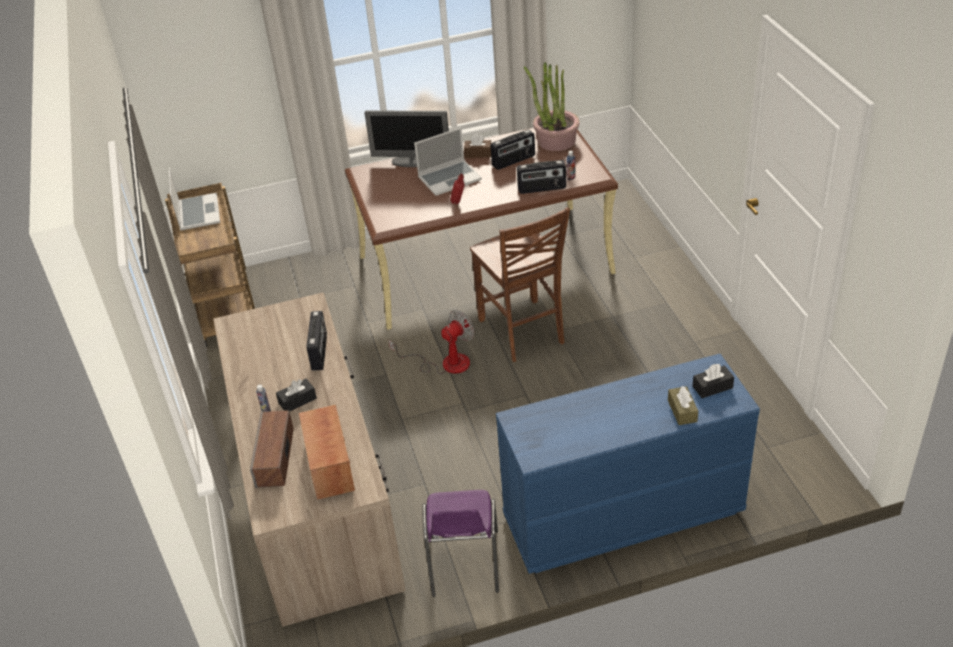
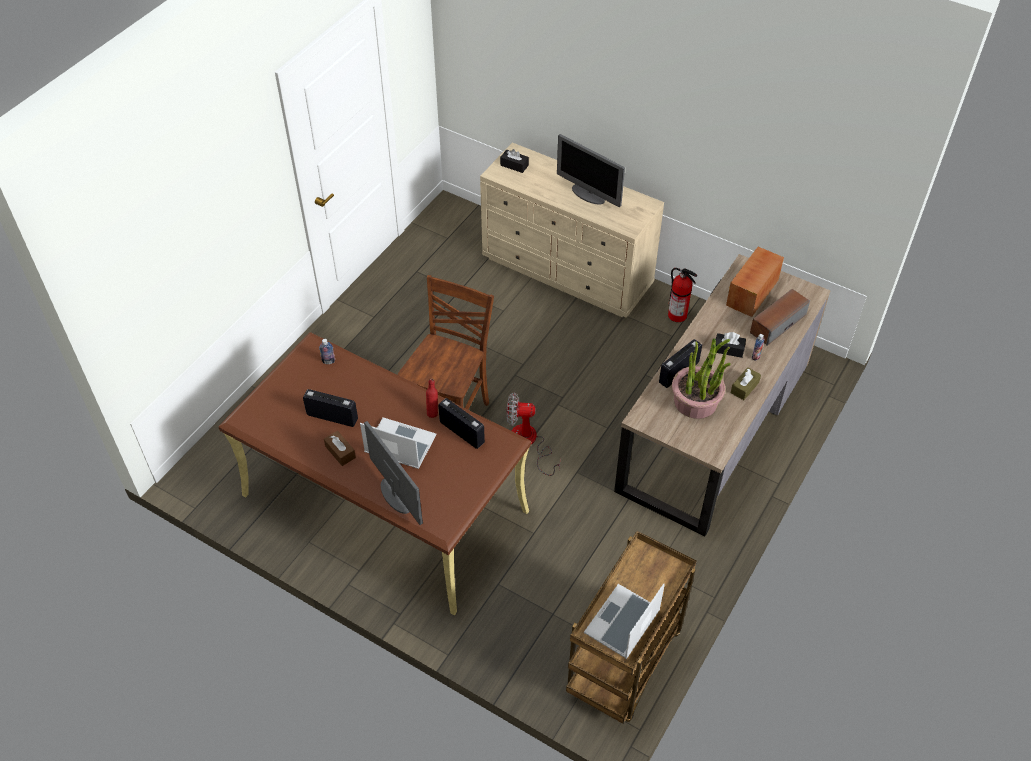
camera: 135 degrees left, 10 degrees up
purple chair [422,490,499,597] -> fire extinguisher [668,268,697,322]
blue dresser [496,354,760,574] -> beige dresser [480,142,664,318]
radio [517,160,566,194] -> radio moved to [438,398,485,449]
potted plant [524,62,580,151] -> potted plant moved to [672,338,731,419]
brown tissue box [668,386,698,425] -> brown tissue box moved to [731,367,761,400]
none -> monitor [557,134,625,207]

